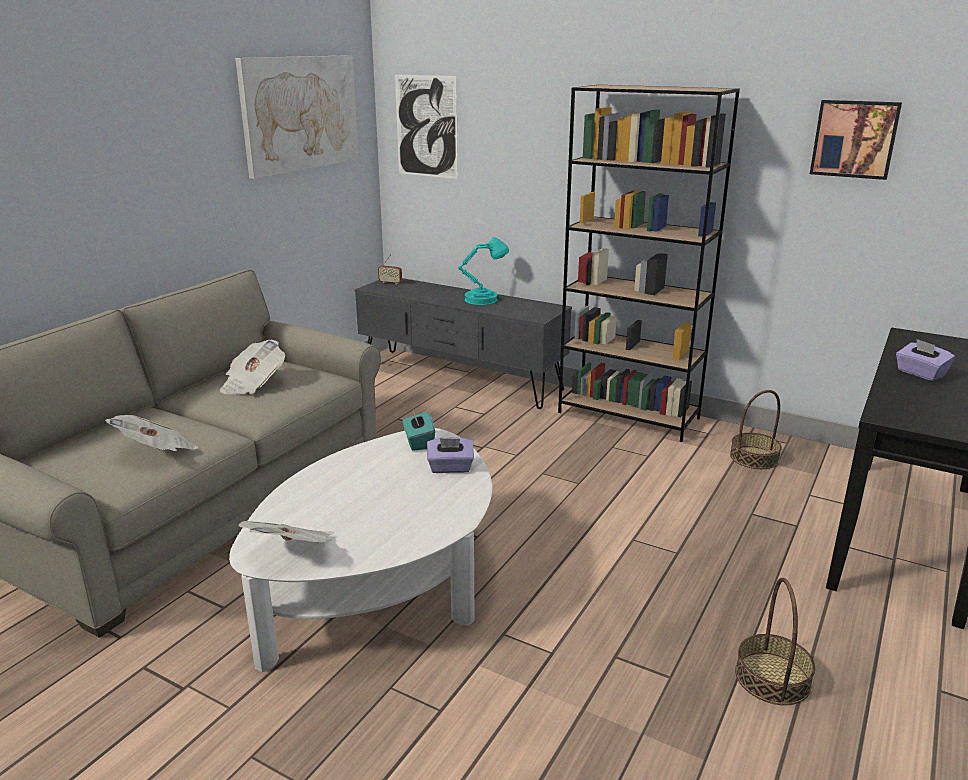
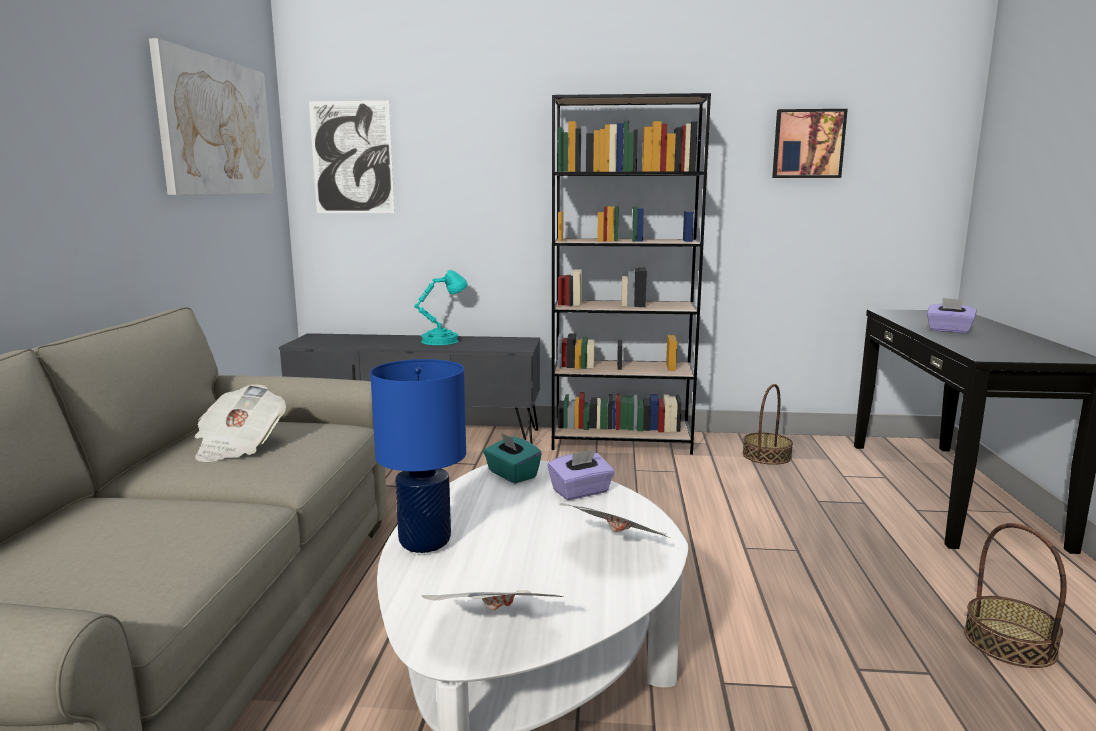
camera: 25 degrees left, 10 degrees down
newspaper [105,415,199,451] -> newspaper moved to [559,503,670,538]
radio [378,254,402,285] -> none
none -> blue table lamp [370,359,466,553]

